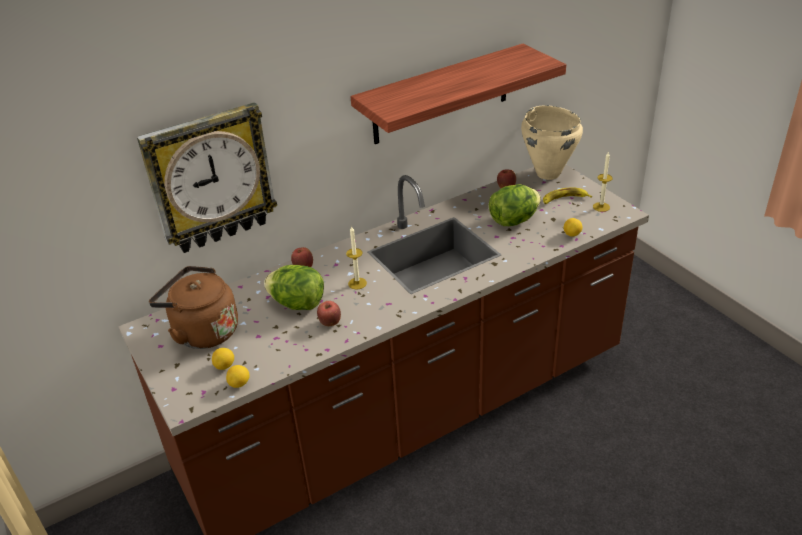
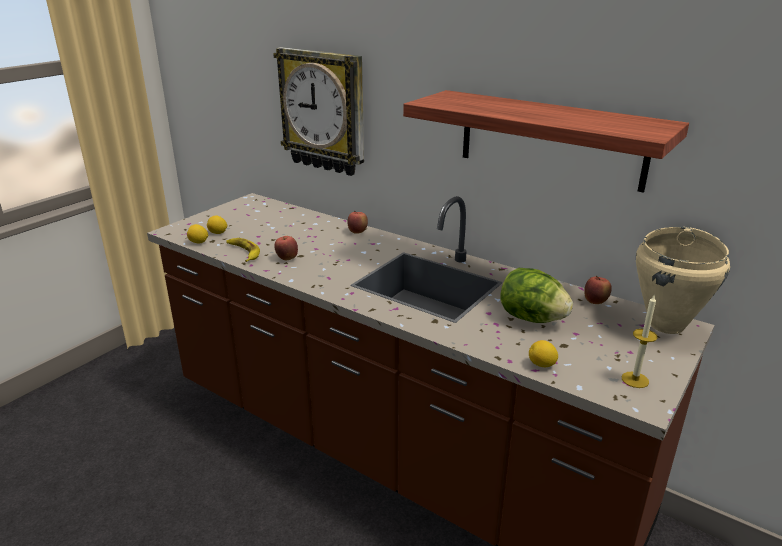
camera: 65 degrees right, 10 degrees down
brown kettle [149,266,238,349] -> none
lettuce [264,265,324,310] -> none
candle [346,226,367,290] -> none
banana [543,187,592,204] -> banana moved to [226,238,260,262]

